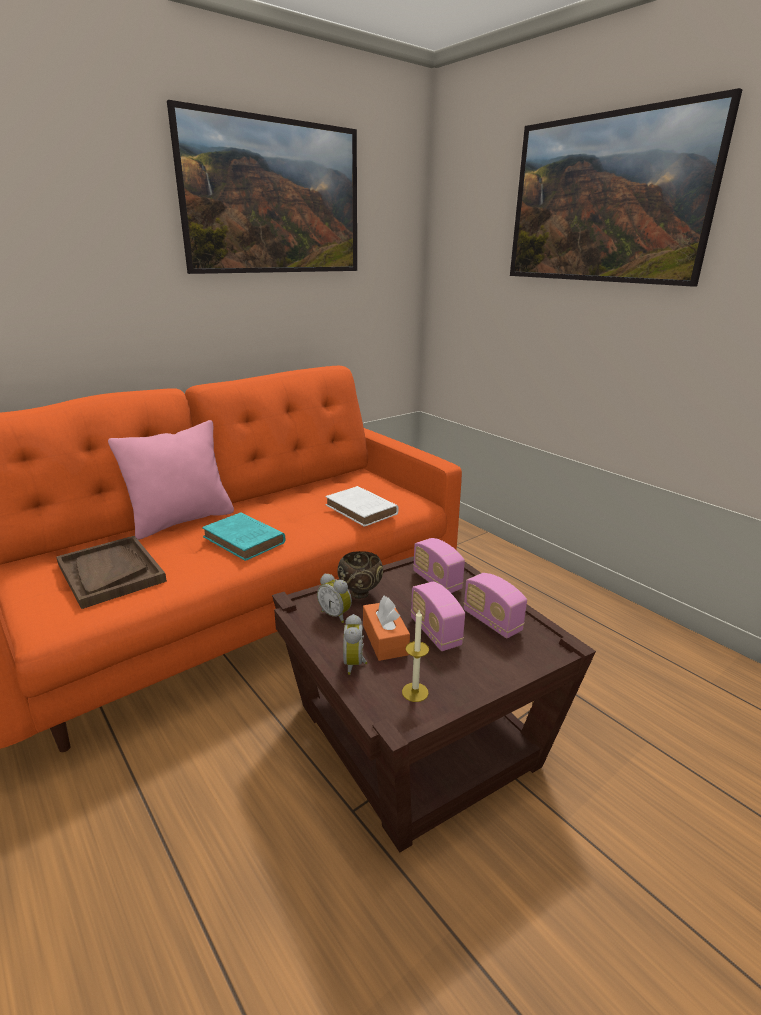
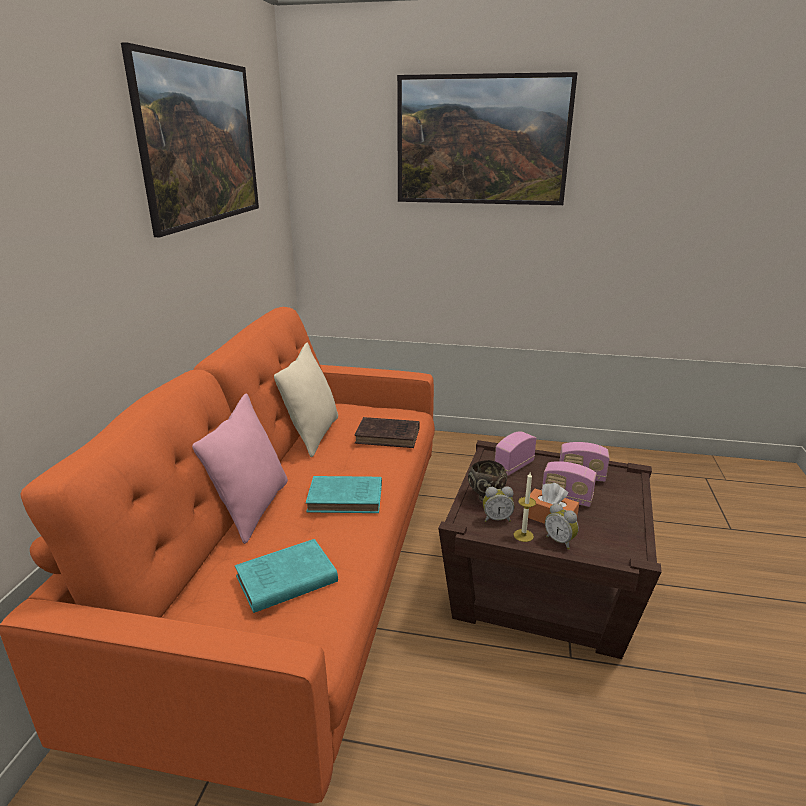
camera: 40 degrees left, 0 degrees up
brown tray [56,536,167,609] -> turquoise book [235,539,338,613]
white book [326,486,399,527] -> brown book [354,417,420,448]
candle [402,610,429,702] -> candle moved to [514,472,536,542]
radio [413,538,465,593] -> radio turned 120 degrees clockwise [495,431,536,476]
none -> beige pillow [274,343,338,457]

